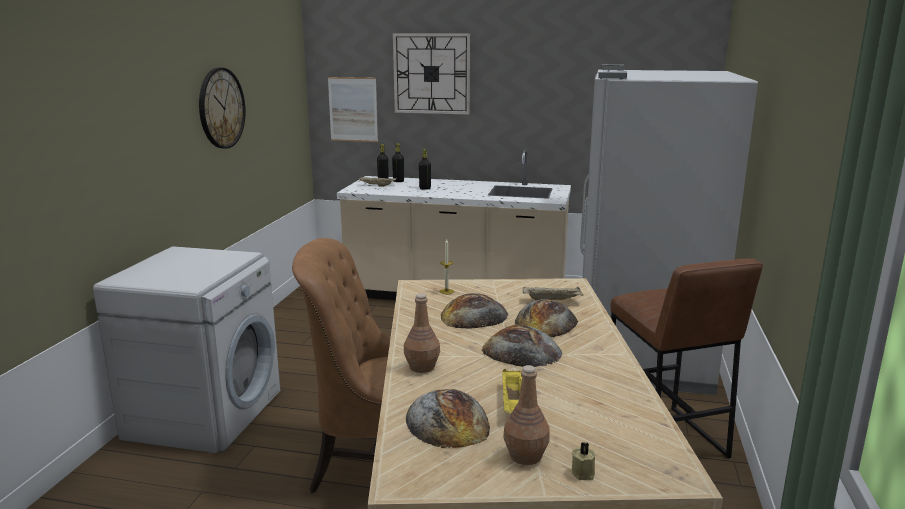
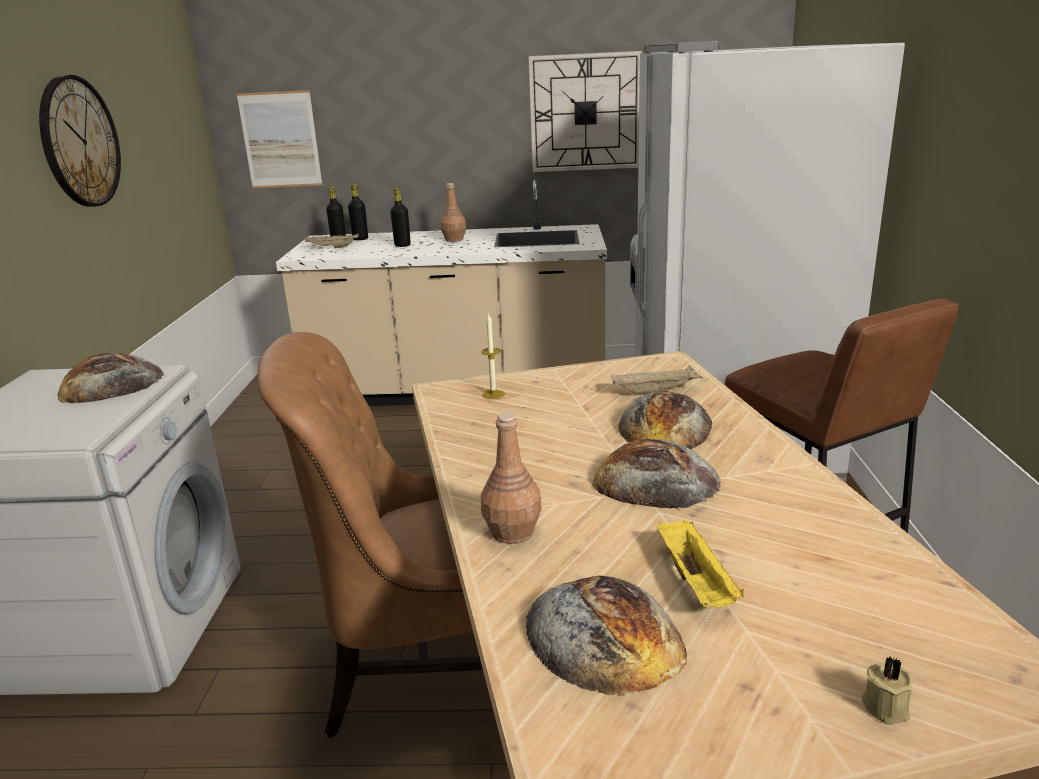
camera: 10 degrees left, 5 degrees up
wall clock [393,33,470,114] -> wall clock moved to [529,51,642,172]
bread [441,293,508,328] -> bread moved to [57,353,164,404]
brown bottle [503,365,550,465] -> brown bottle moved to [440,183,466,242]

